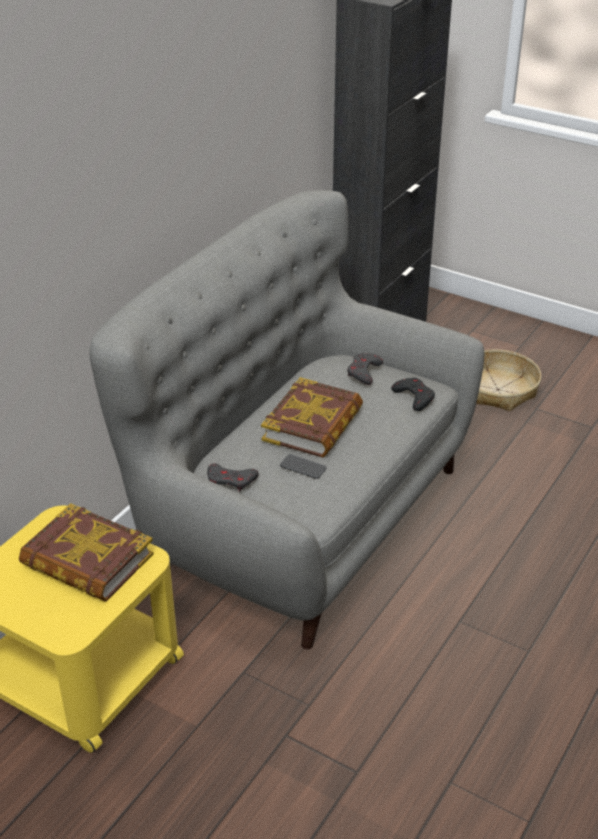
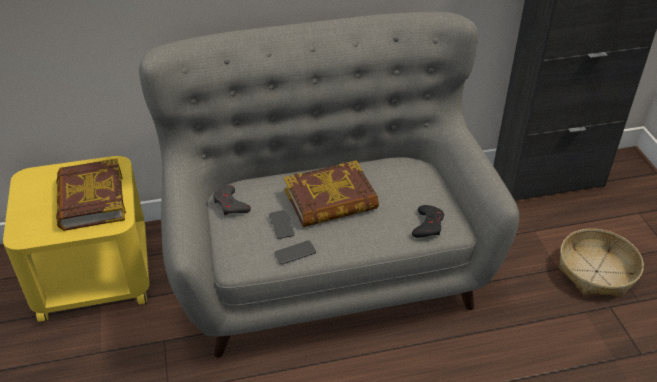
camera: 45 degrees right, 5 degrees up
grey game controller [347,353,383,385] -> none
none -> phone [274,240,316,264]

